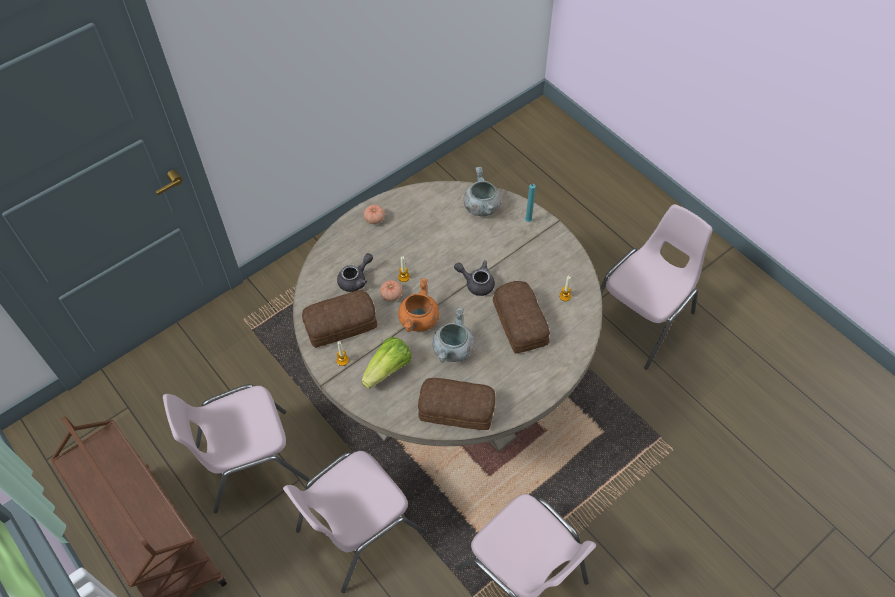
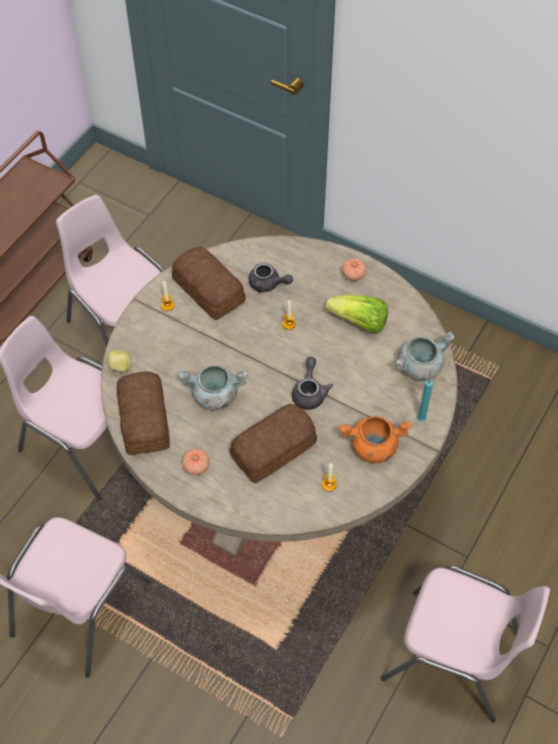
camera: 70 degrees right, 0 degrees up
lettuce [362,337,412,389] -> lettuce moved to [326,295,388,333]
tomato [380,280,402,301] -> tomato moved to [182,449,210,475]
orange cooking pot [398,278,439,332] -> orange cooking pot moved to [340,416,411,463]
none -> potato [107,350,132,372]

